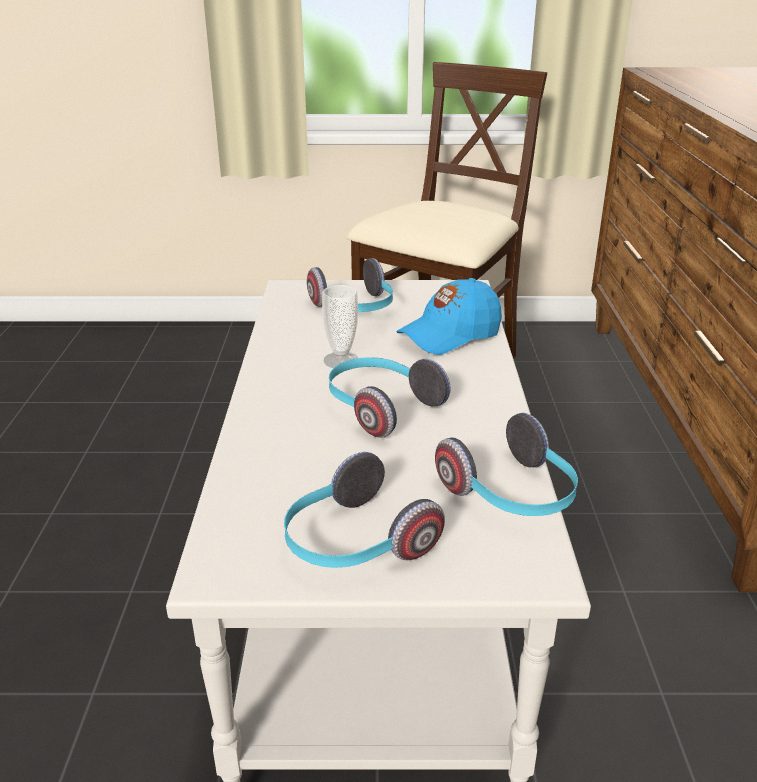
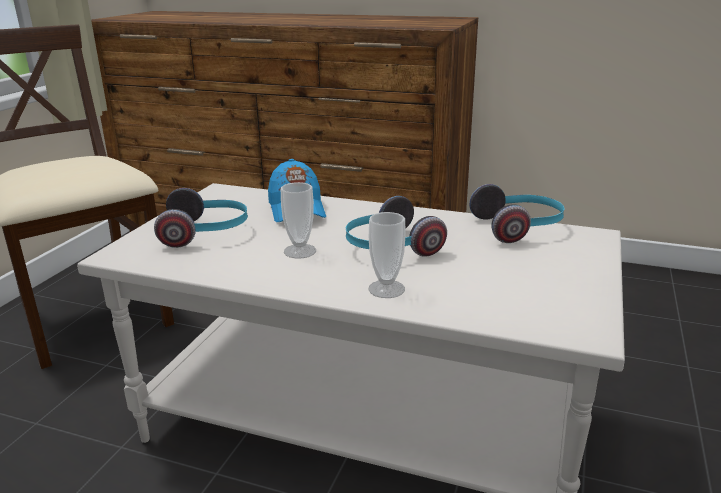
camera: 70 degrees left, 5 degrees down
headphones [284,452,445,568] -> none
none -> cup [368,212,406,298]

